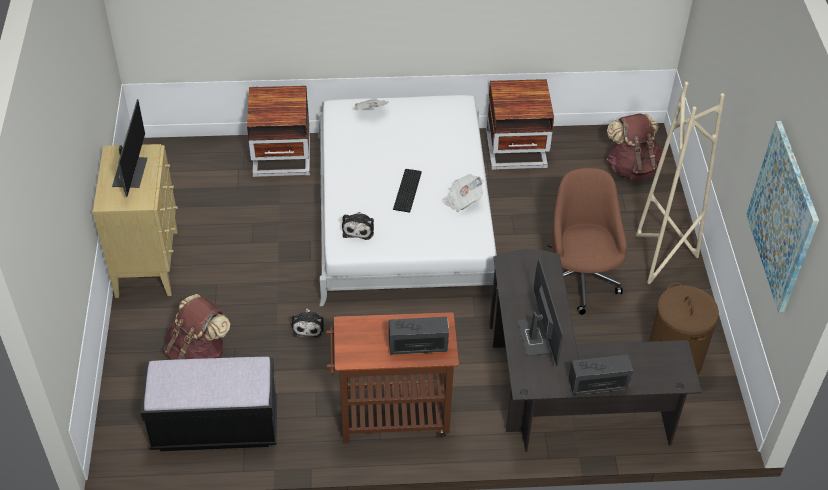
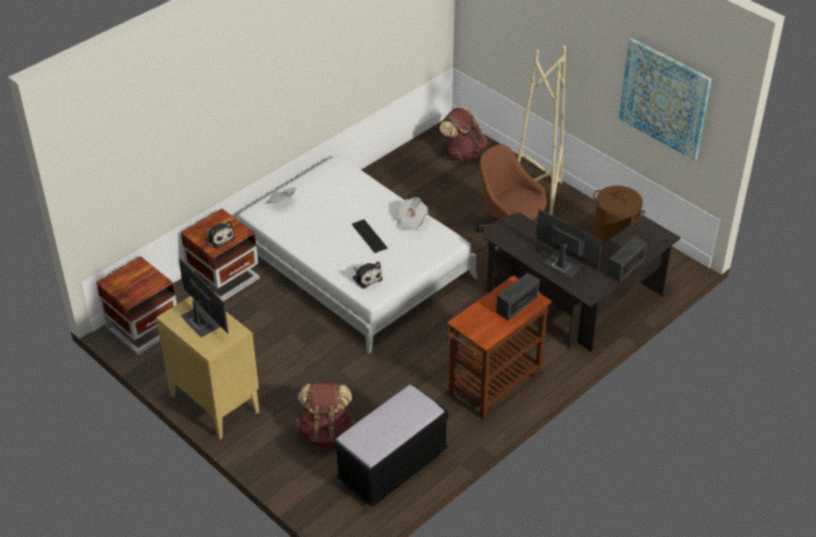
camera: 40 degrees left, 5 degrees down
plush toy [292,308,324,338] -> plush toy moved to [205,221,235,248]
nightstand [486,79,554,170] -> nightstand moved to [96,256,177,355]

